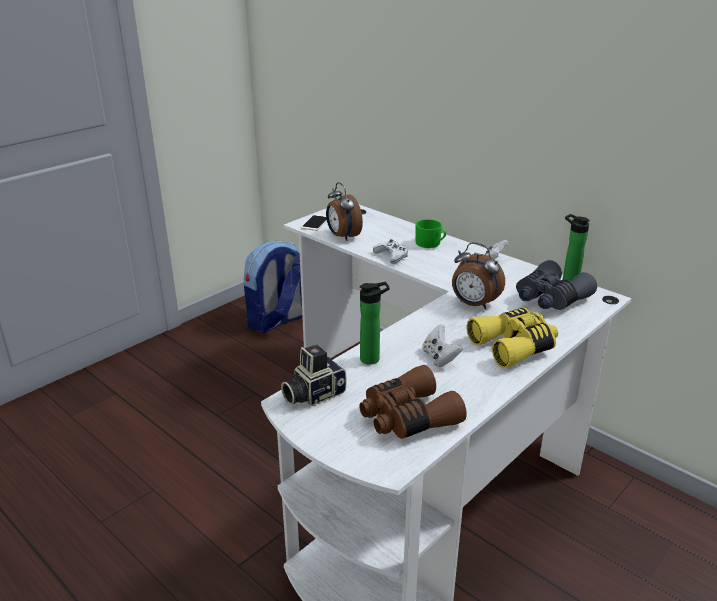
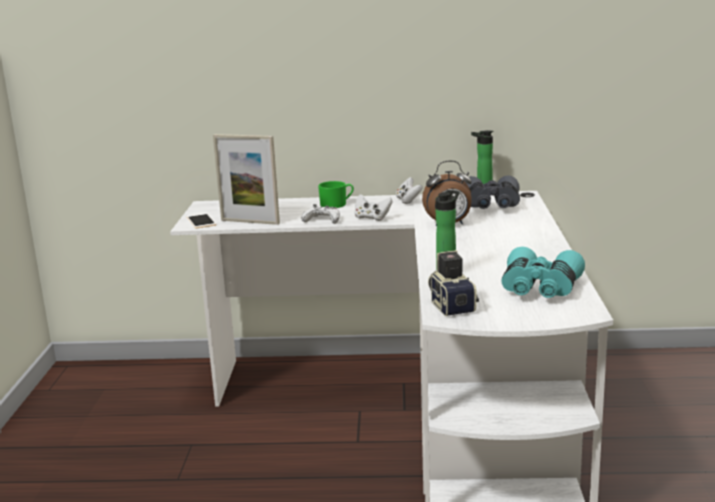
camera: 40 degrees left, 10 degrees down
backpack [244,241,302,333] -> none
camera [281,345,347,407] -> camera turned 150 degrees clockwise [428,250,479,316]
alarm clock [326,182,363,241] -> picture frame [213,134,280,225]
brown binoculars [359,365,467,439] -> turquoise binoculars [501,247,585,298]
white game controller [422,324,462,367] -> white game controller moved to [355,194,393,221]
yellow binoculars [467,308,558,368] -> none

